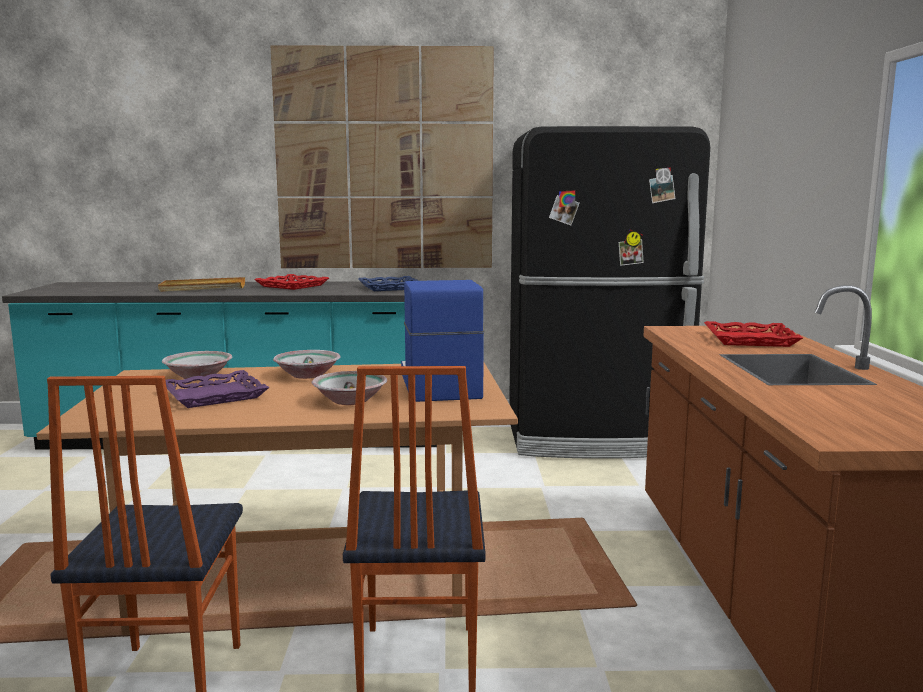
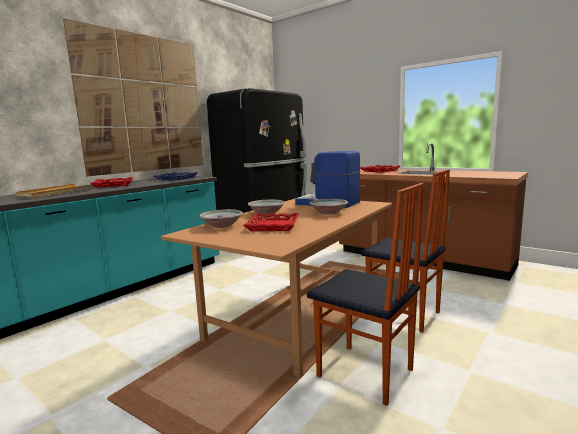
camera: 50 degrees left, 0 degrees up
purple tray [166,370,270,408] -> red tray [243,213,300,231]

